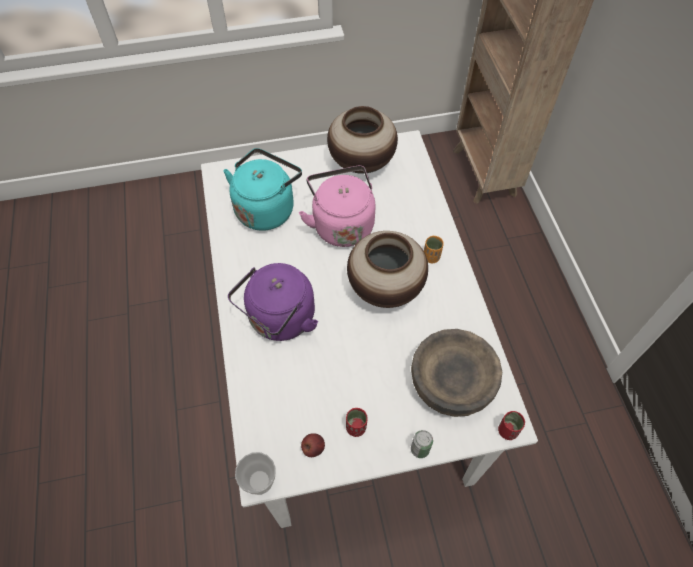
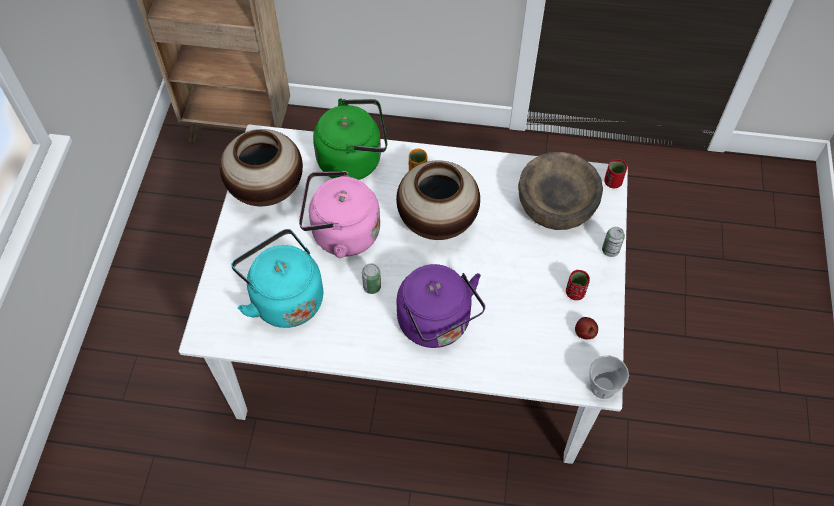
camera: 70 degrees left, 0 degrees up
none -> green kettle [313,99,387,180]
none -> can [362,263,381,294]

